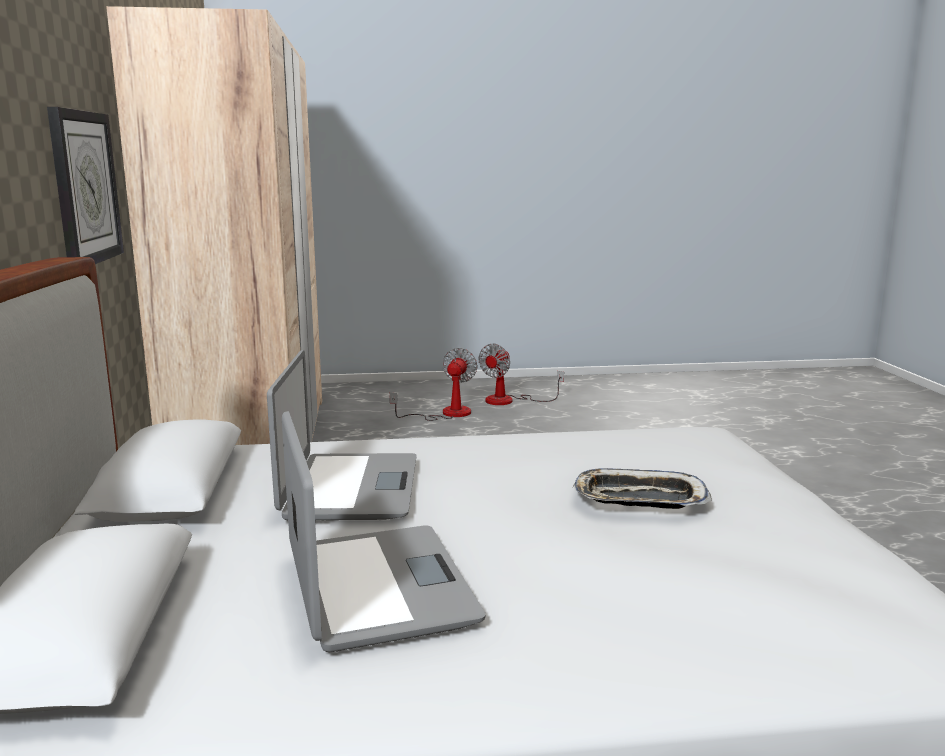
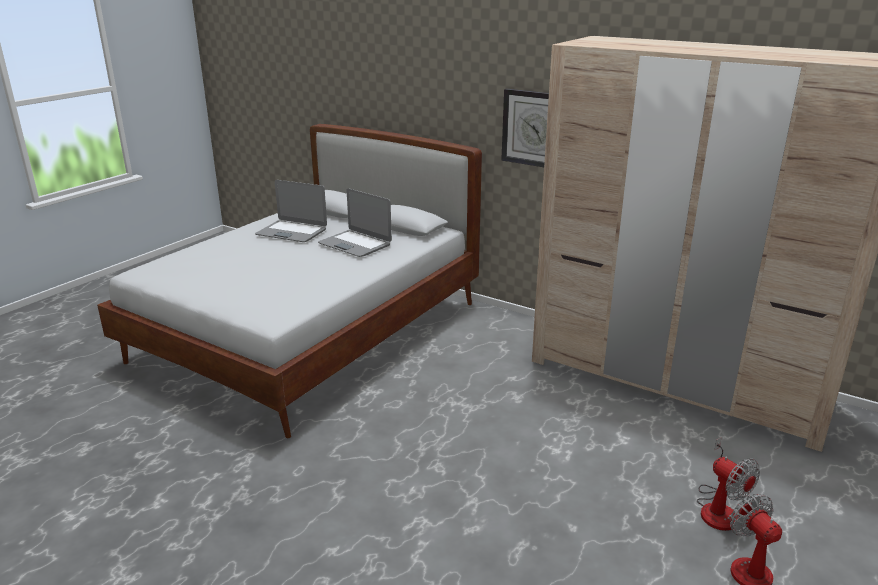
camera: 130 degrees right, 10 degrees up
tray [573,468,712,509] -> none

